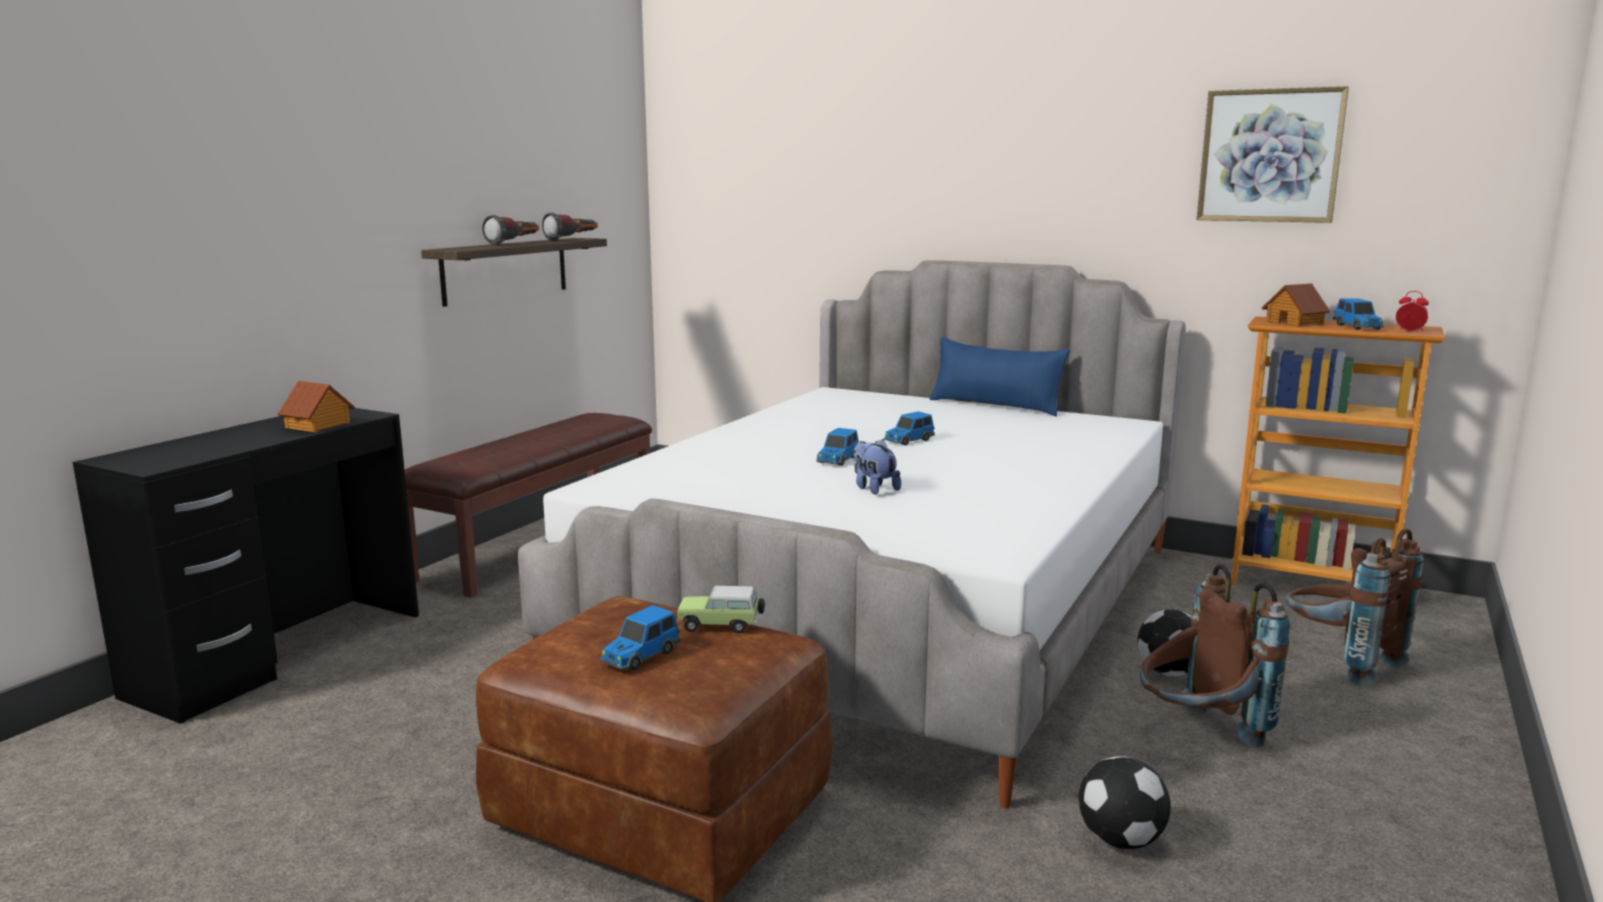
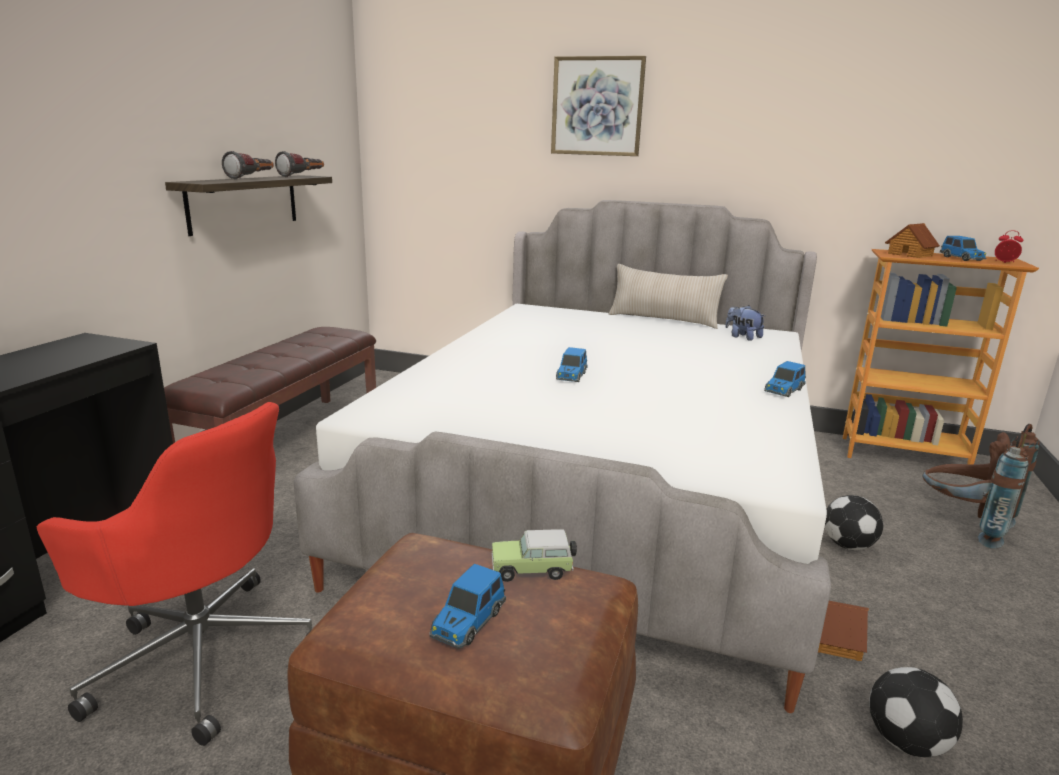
camera: 10 degrees left, 5 degrees up
toy house [278,381,355,432] -> toy house moved to [818,601,869,661]
plush toy [854,439,901,495] -> plush toy moved to [725,305,765,341]
toy car [883,411,935,446] -> toy car moved to [764,361,806,397]
blue pillow [930,337,1070,416] -> beige pillow [609,264,728,329]
brown backpack [1140,564,1290,748] -> none
picture [1197,86,1349,223] -> picture moved to [551,56,646,156]
none -> red office chair [37,402,312,746]

